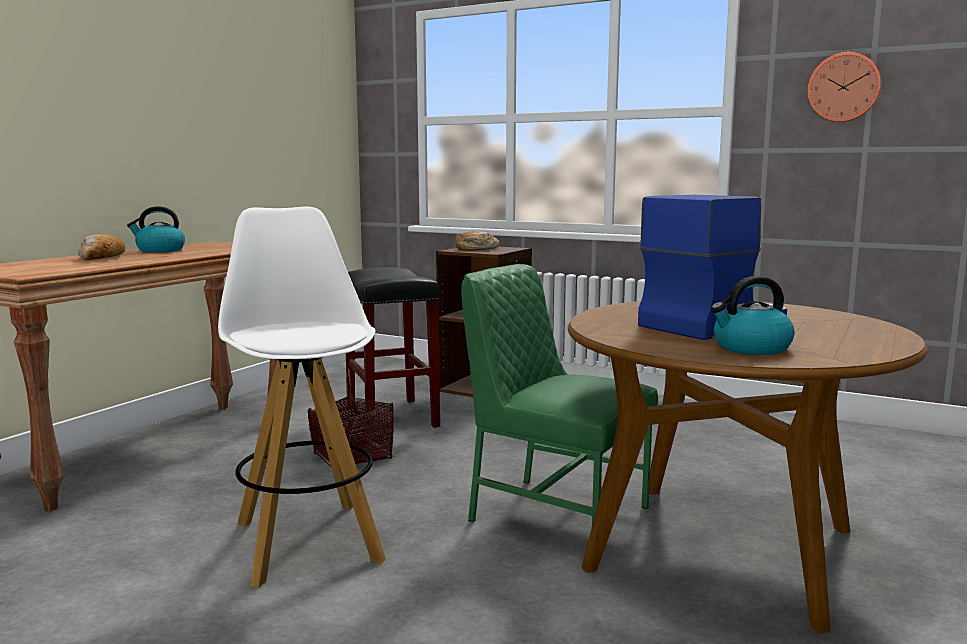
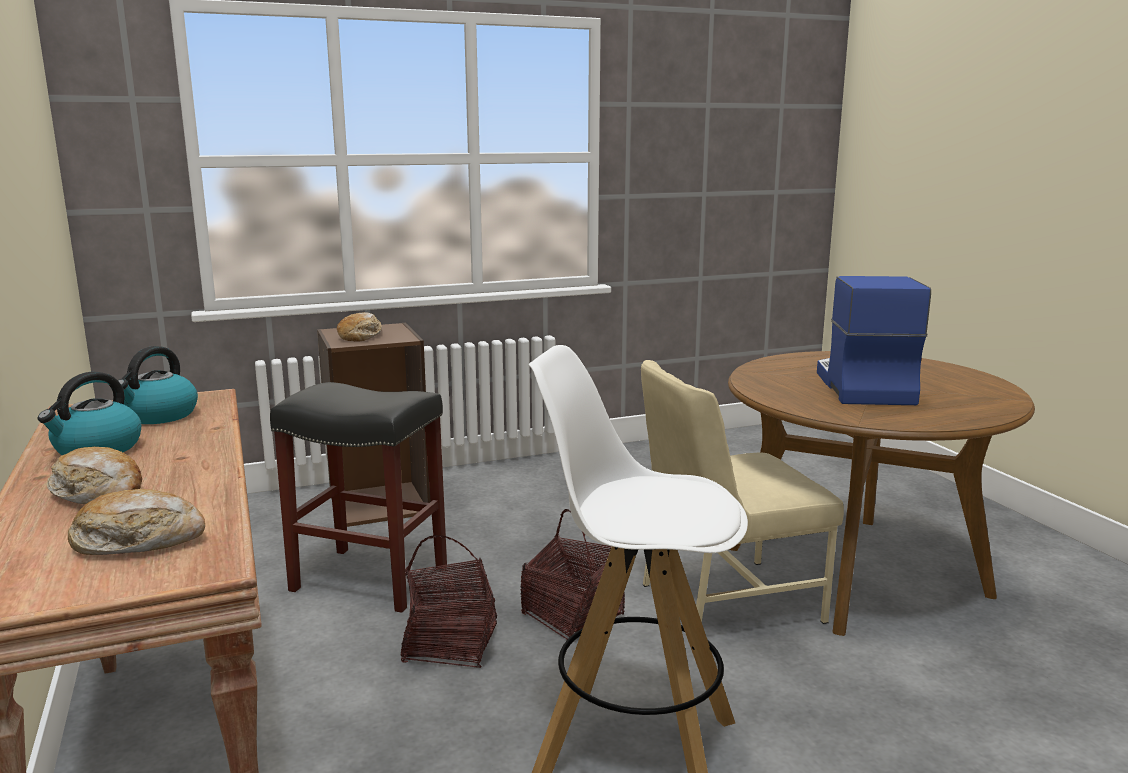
camera: 50 degrees left, 5 degrees up
green chair [461,264,658,525] -> beige chair [641,360,844,624]
kettle [711,276,795,355] -> kettle moved to [118,346,198,424]
wall clock [807,52,881,122] -> none
none -> bread [68,489,205,555]
none -> basket [520,509,625,640]

